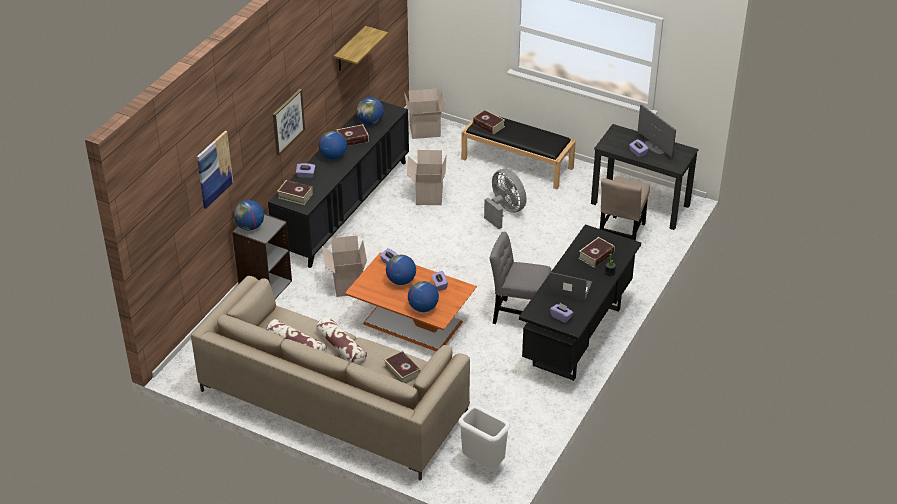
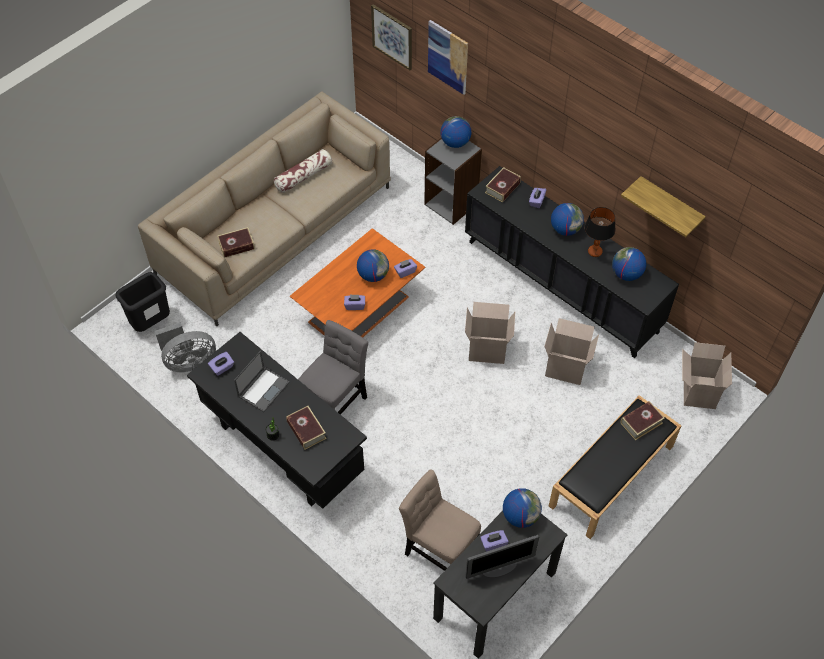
camera: 105 degrees right, 15 degrees up
picture [273,89,305,156] -> picture moved to [371,4,412,70]
pillow [316,317,367,365] -> none
cardboard box [322,235,367,297] -> cardboard box moved to [465,302,515,364]
book [336,124,369,146] -> table lamp [584,207,616,257]
globe [408,281,439,312] -> globe moved to [503,488,542,528]
white trash can [459,405,510,468] -> black trash can [116,272,170,332]
grey fan [484,169,527,229] -> grey fan moved to [155,322,216,372]

